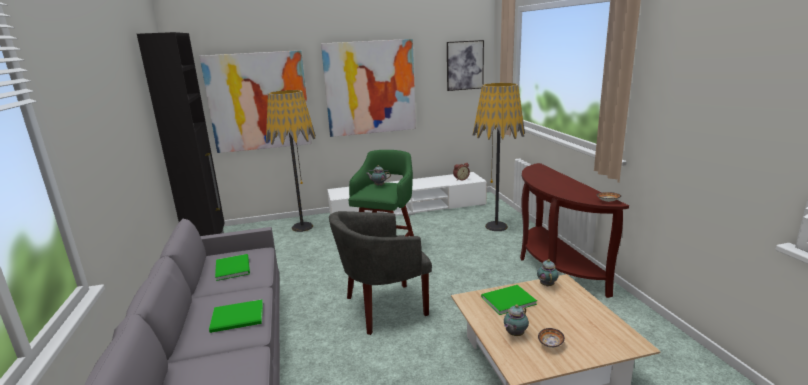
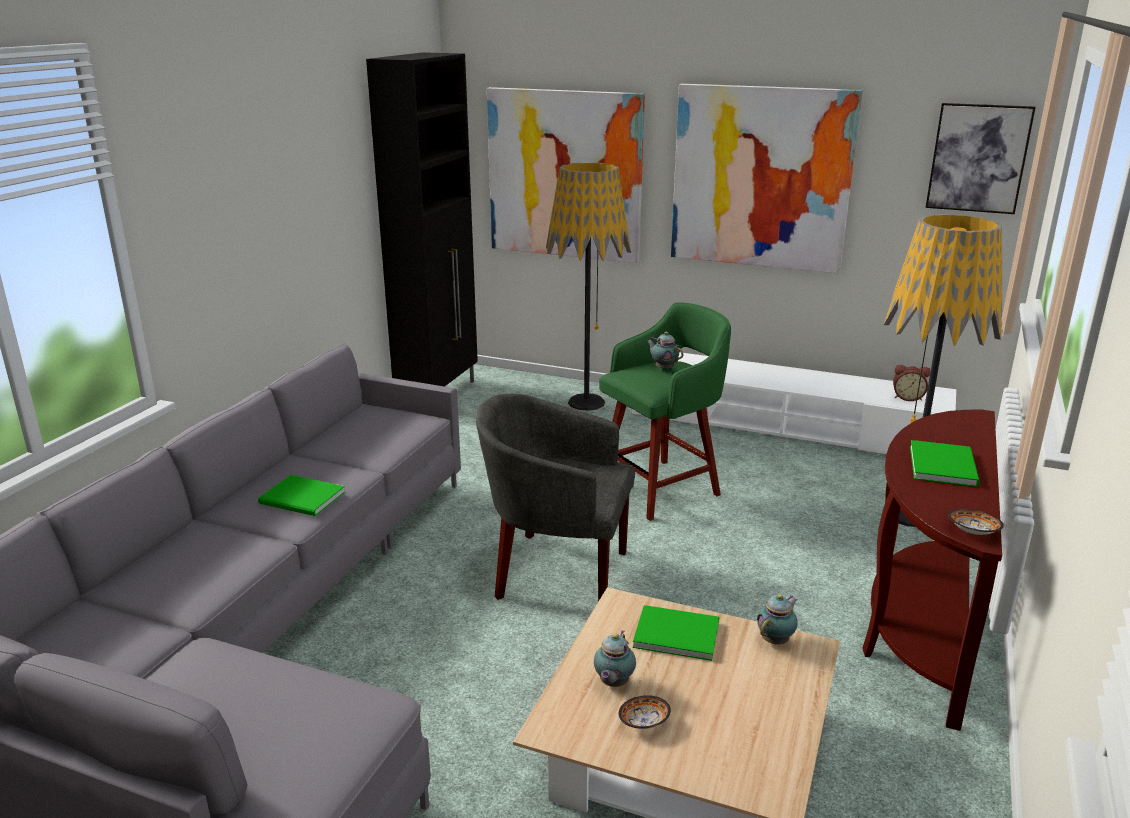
camera: 35 degrees right, 5 degrees up
green book [215,254,250,281] -> green book moved to [910,440,980,487]
teapot [504,304,529,336] -> teapot turned 60 degrees counterclockwise [594,630,636,687]

